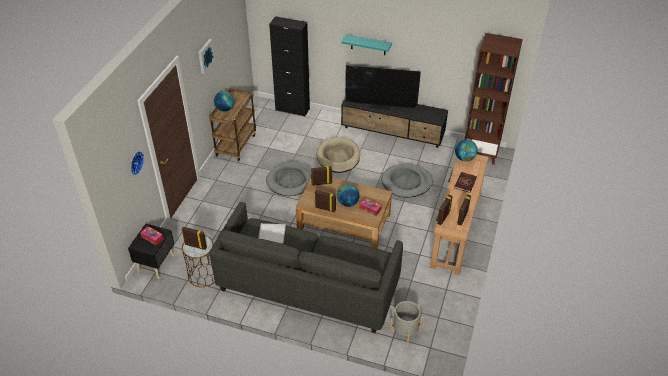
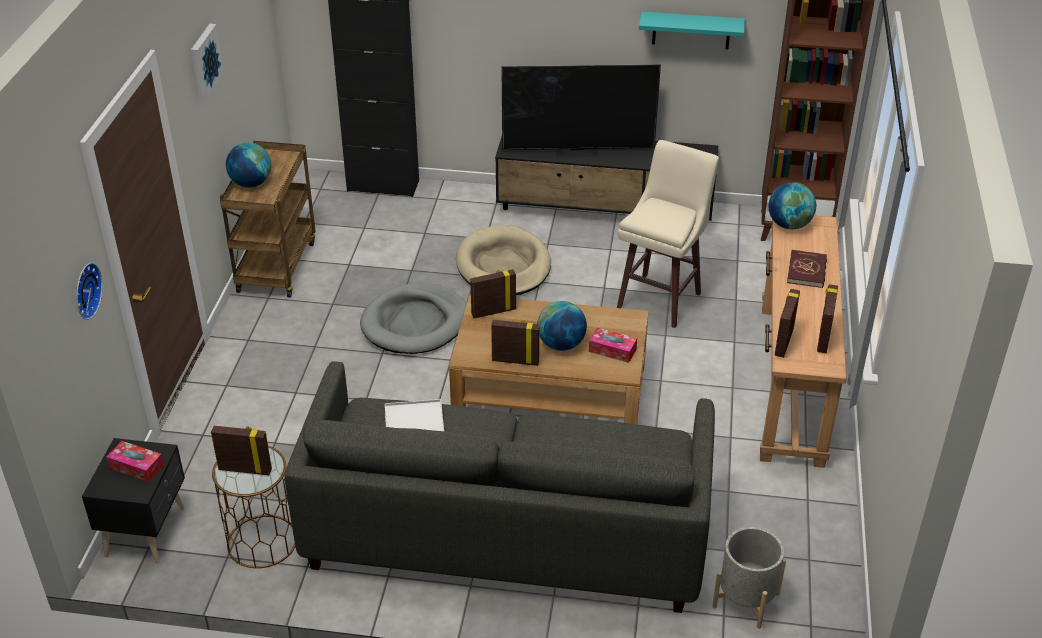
camera: 10 degrees left, 5 degrees down
turquoise shelf [341,34,392,55] -> turquoise shelf moved to [639,12,745,49]
grey dog bed [382,164,433,198] -> beige stool [617,140,719,328]

